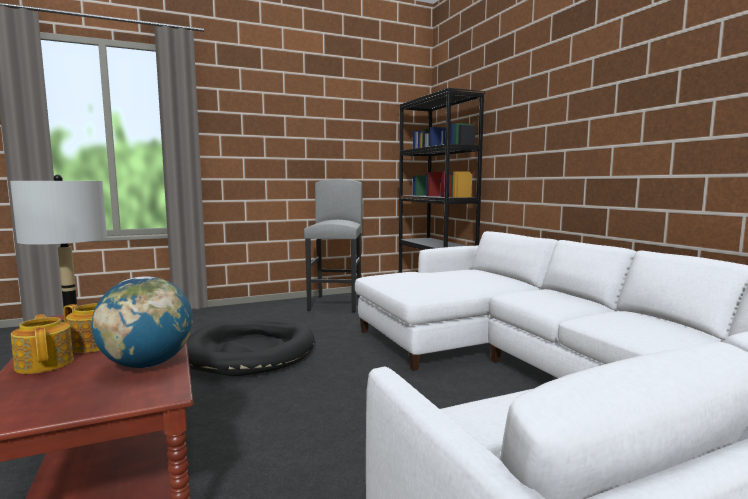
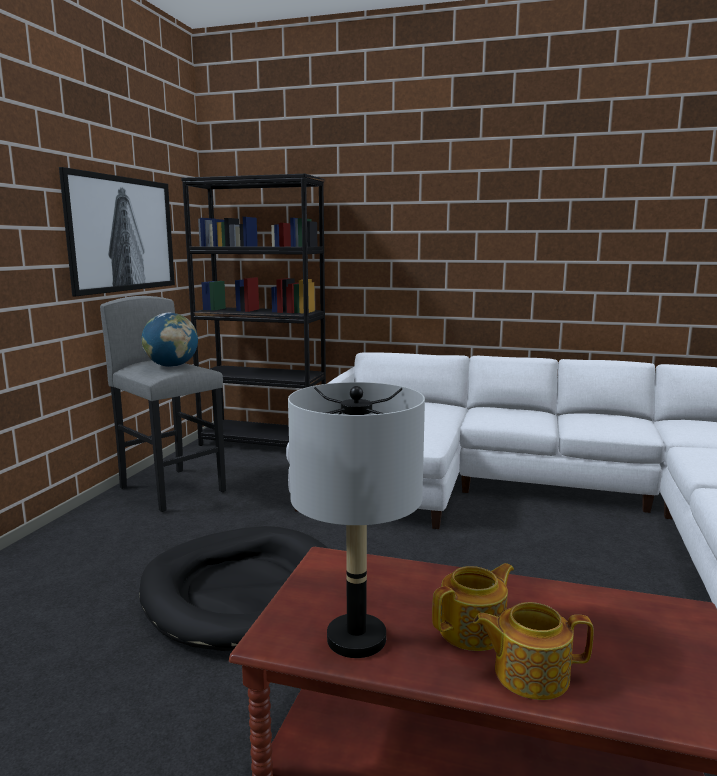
camera: 50 degrees left, 5 degrees up
globe [92,276,193,368] -> globe moved to [142,313,198,367]
none -> picture [59,167,175,296]

